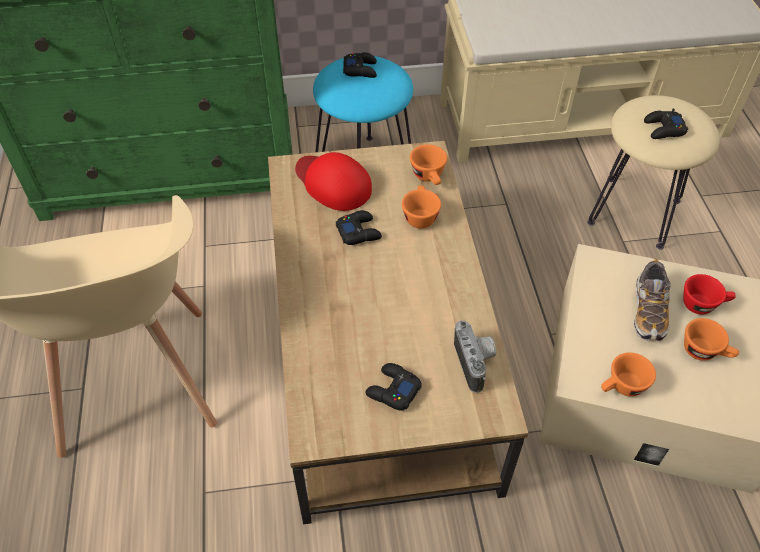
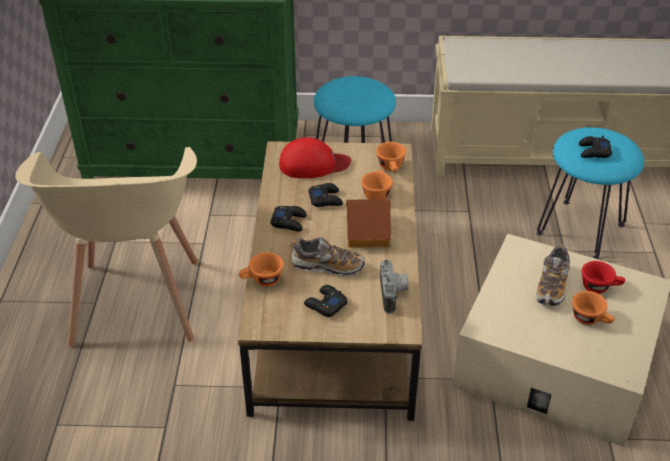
camera: 10 degrees right, 10 degrees down
red cap [295,152,372,211] -> red cap turned 120 degrees clockwise [279,137,351,178]
black game controller [343,52,377,78] -> black game controller moved to [270,206,307,232]
beige stool [587,95,720,250] -> turquoise stool [537,127,644,259]
orange cup [601,352,656,397] -> orange cup moved to [239,252,284,287]
none -> shoe [290,237,365,276]
none -> toy house [346,199,391,248]

